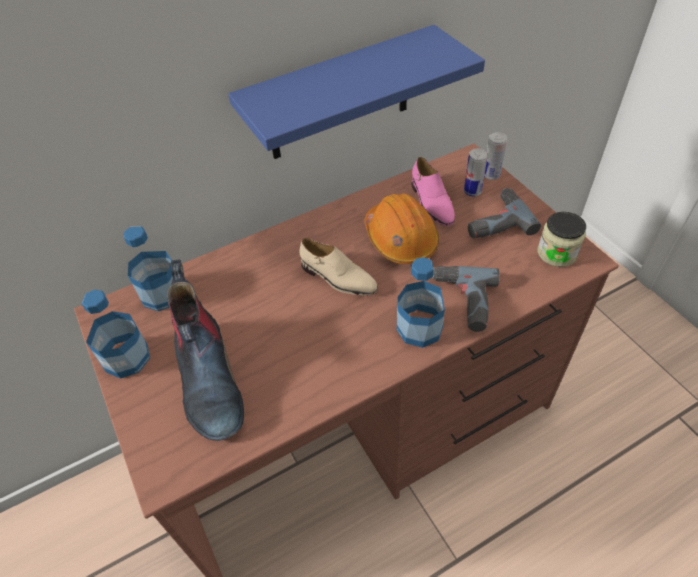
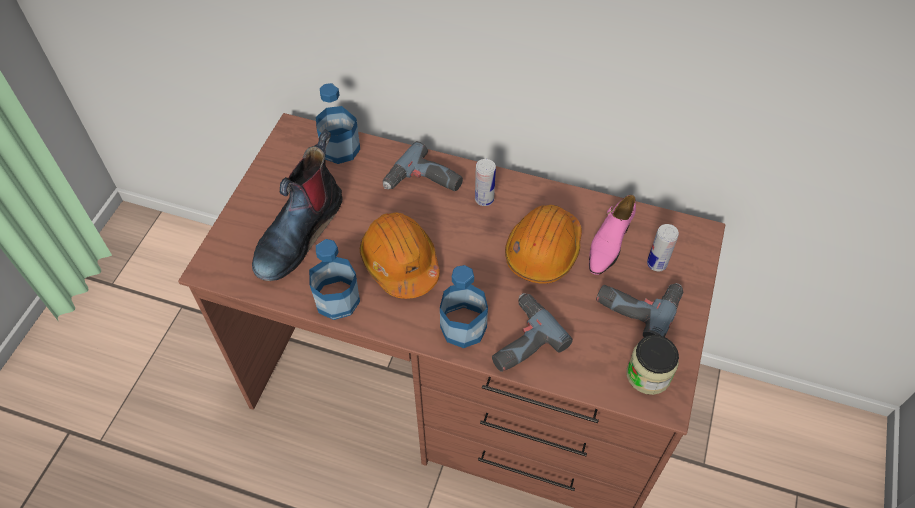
camera: 45 degrees right, 5 degrees up
bottle [81,290,150,378] -> bottle moved to [309,239,360,320]
blue shelf [228,25,485,159] -> none
beige shoe [300,238,378,296] -> none
can [484,132,507,180] -> can moved to [475,159,496,206]
none -> orange hard hat [360,212,440,299]
none -> power drill [383,141,463,191]

